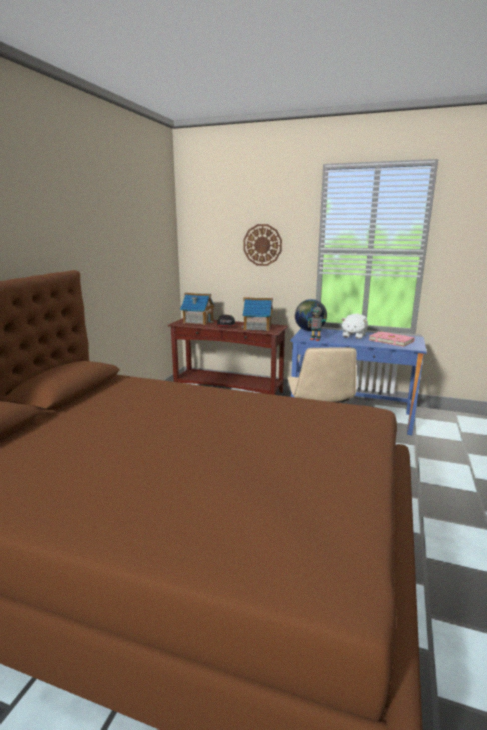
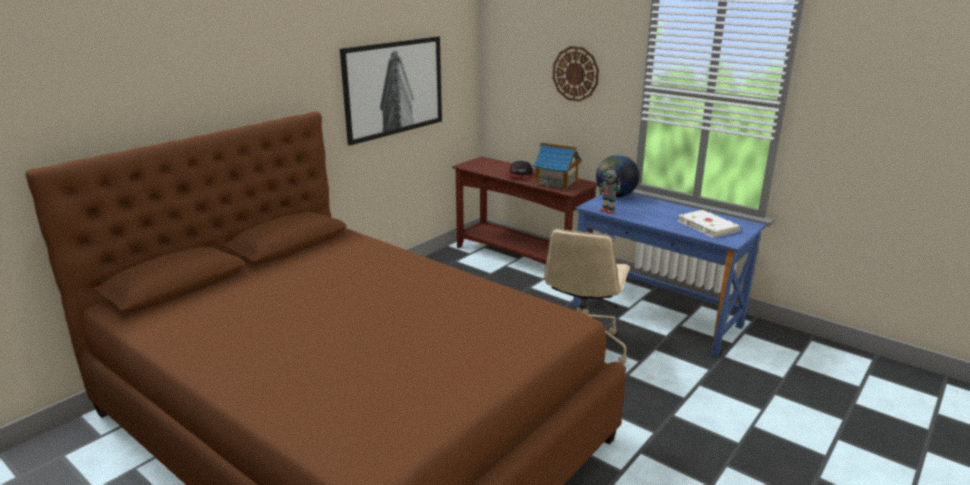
camera: 20 degrees right, 5 degrees up
toy house [180,293,215,325] -> none
white plush toy [341,313,368,339] -> none
pink book [369,331,415,347] -> white book [678,210,740,238]
none -> picture [340,36,442,146]

